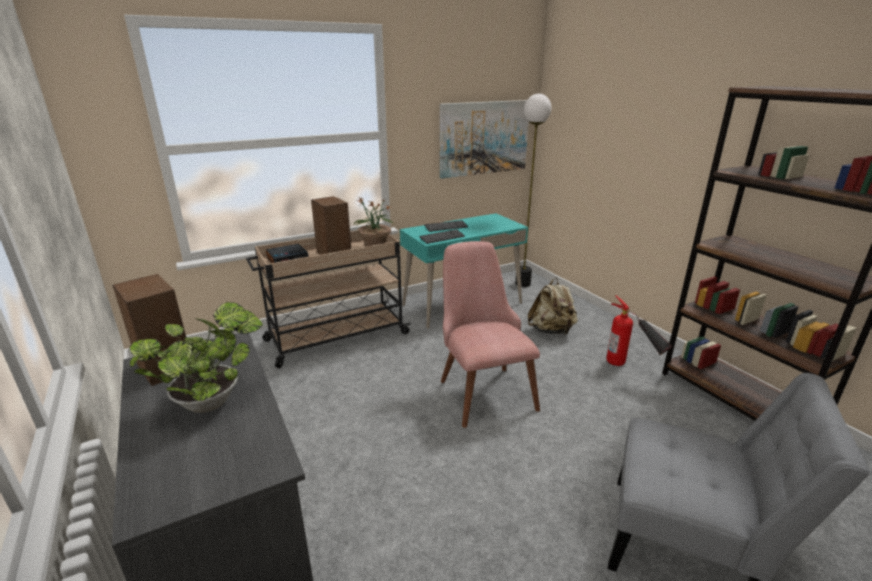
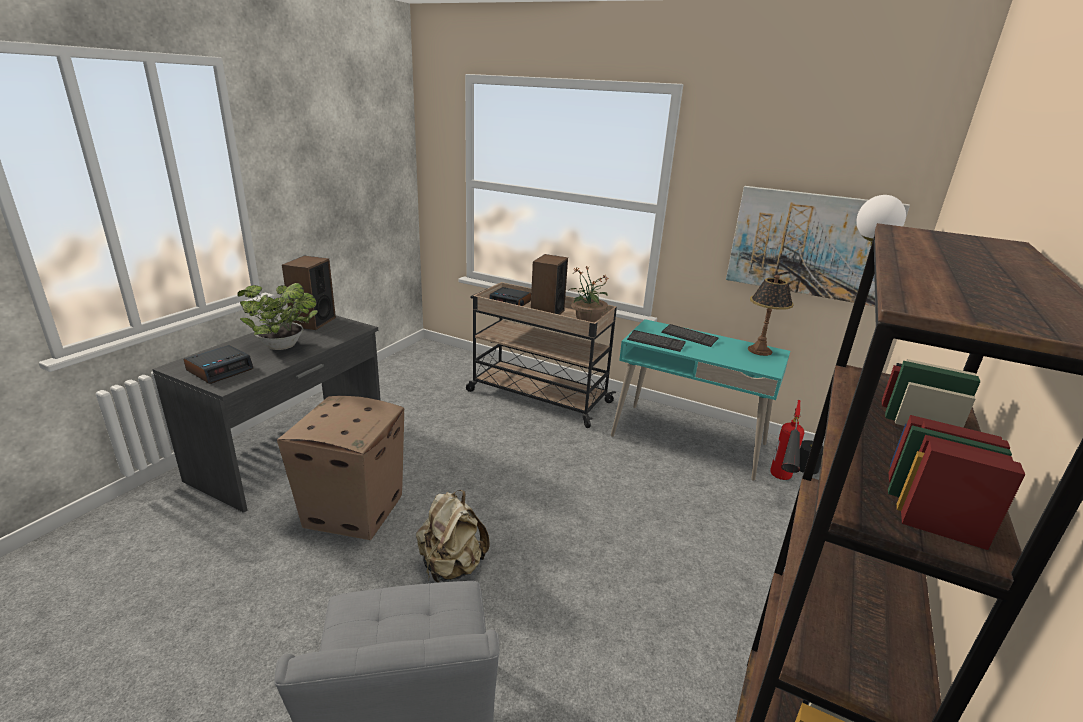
camera: 55 degrees right, 0 degrees up
pink chair [441,241,540,428] -> none
beige backpack [528,278,578,335] -> beige backpack moved to [416,490,489,583]
fire extinguisher [606,295,673,366] -> fire extinguisher moved to [770,400,804,480]
none -> alarm clock [184,345,253,384]
none -> cardboard box [277,396,404,540]
none -> table lamp [748,275,794,356]

